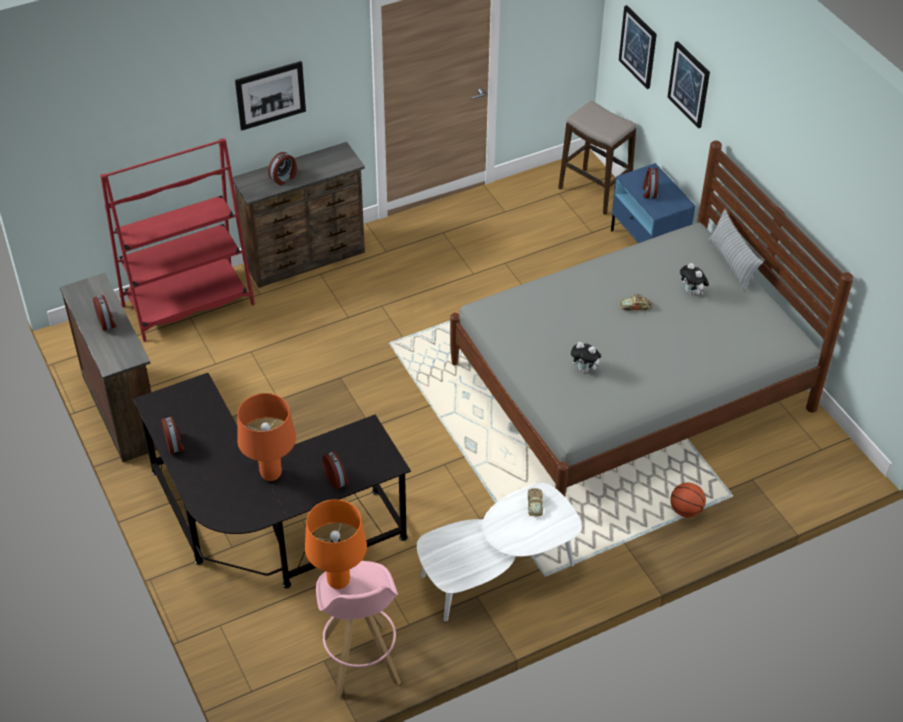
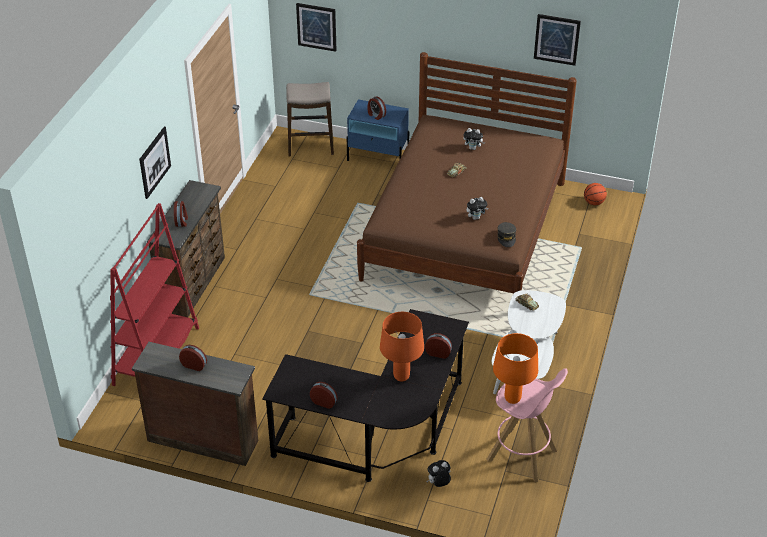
camera: 45 degrees left, 5 degrees down
grey bed [450,141,853,496] -> brown bed [357,52,577,293]
picture [668,41,710,128] -> picture moved to [534,14,581,66]
basketball [670,483,706,518] -> basketball moved to [584,183,607,205]
pillow [708,209,763,292] -> none
none -> plush toy [426,460,451,487]
none -> grey cap [497,222,516,247]

